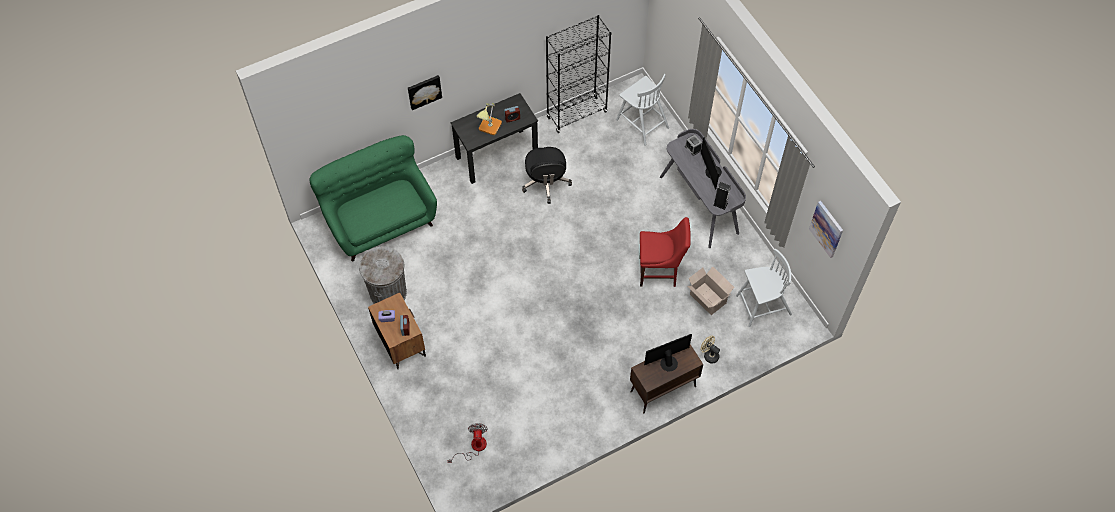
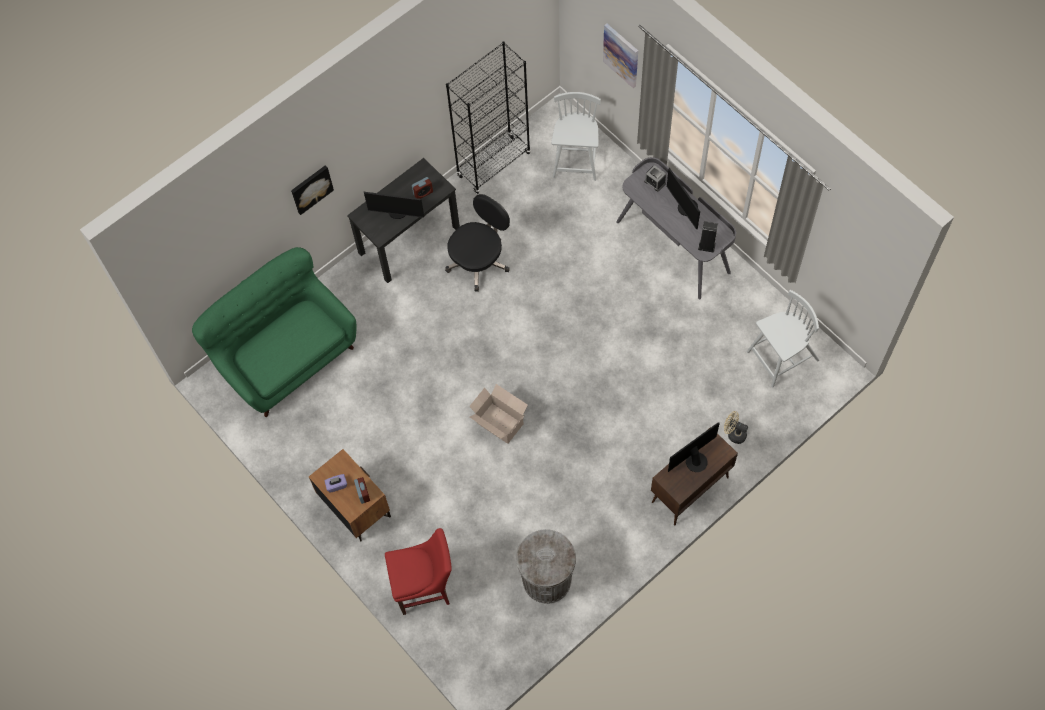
camera: 10 degrees left, 5 degrees up
grey trash can [359,247,407,304] -> grey trash can moved to [516,529,576,604]
fan [447,423,488,463] -> none
table lamp [477,103,502,135] -> monitor [364,192,424,219]
black office chair [522,147,572,204] -> black office chair turned 120 degrees counterclockwise [445,194,510,292]
white chair [616,74,669,146] -> white chair turned 120 degrees counterclockwise [551,92,601,181]
red chair [639,217,691,287] -> red chair moved to [385,528,452,615]
cardboard box [687,267,734,315] -> cardboard box moved to [469,384,528,444]
picture [809,201,843,258] -> picture moved to [603,23,638,88]

